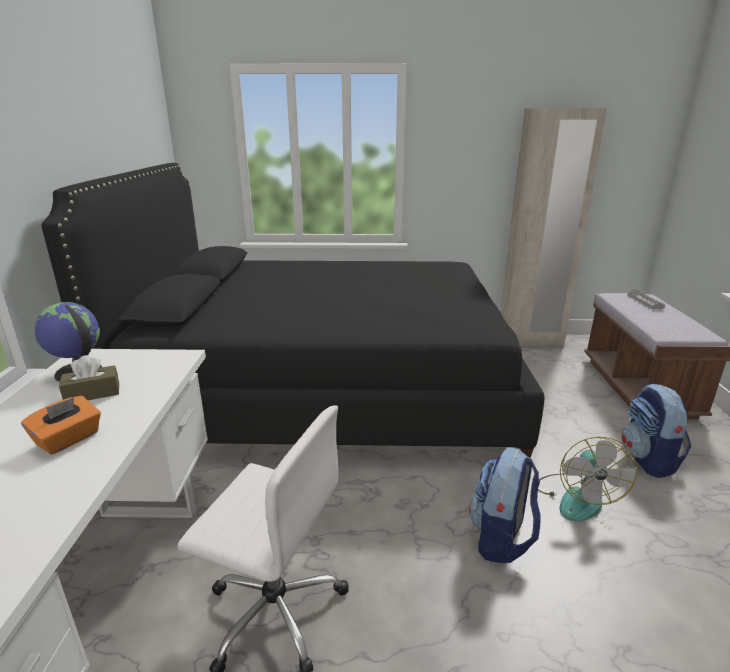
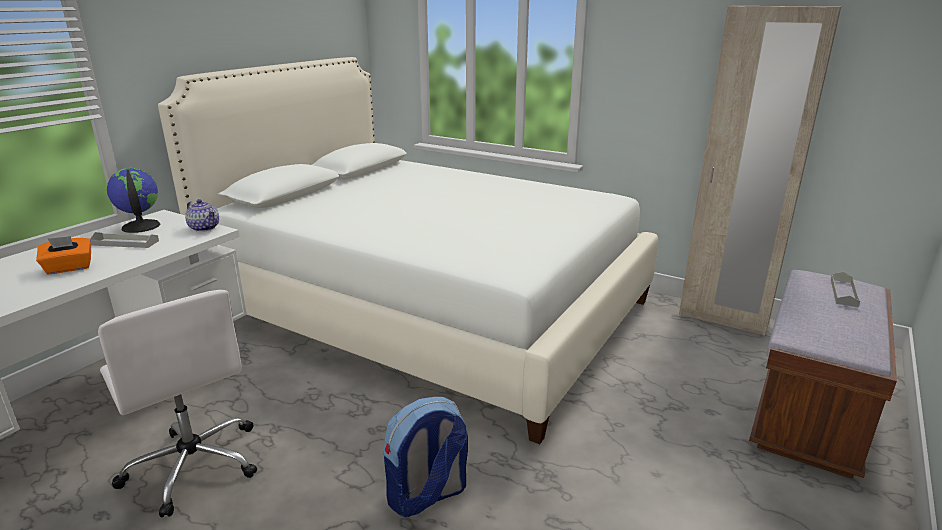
camera: 30 degrees right, 0 degrees up
black bed [42,163,544,458] -> white bed [158,57,658,444]
brown tissue box [59,355,119,400] -> grey tray [90,232,159,248]
fan [538,437,637,522] -> none
backpack [621,384,691,478] -> none
none -> teapot [185,199,219,232]

